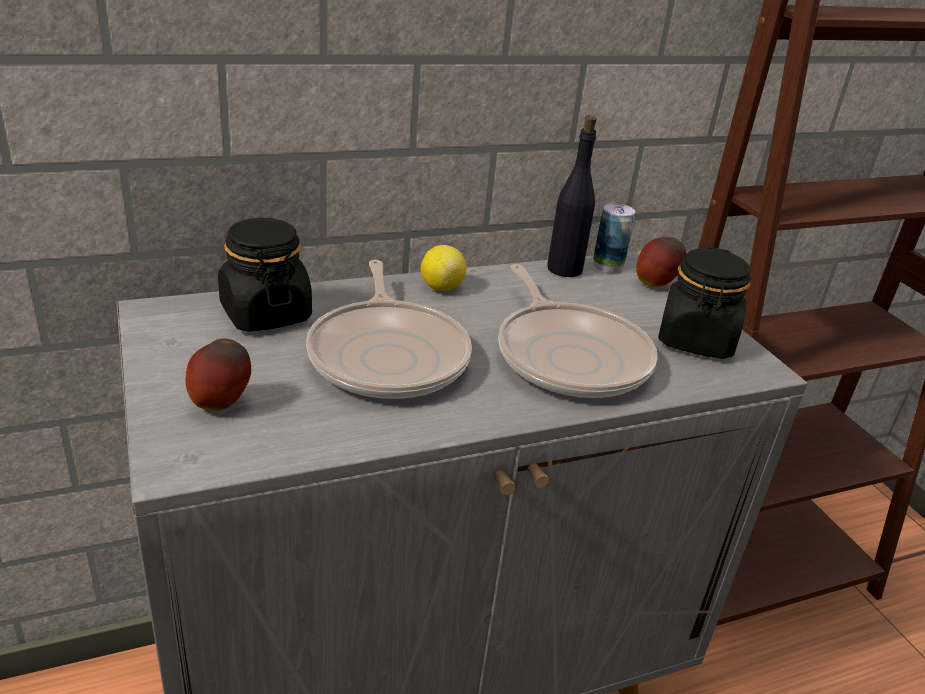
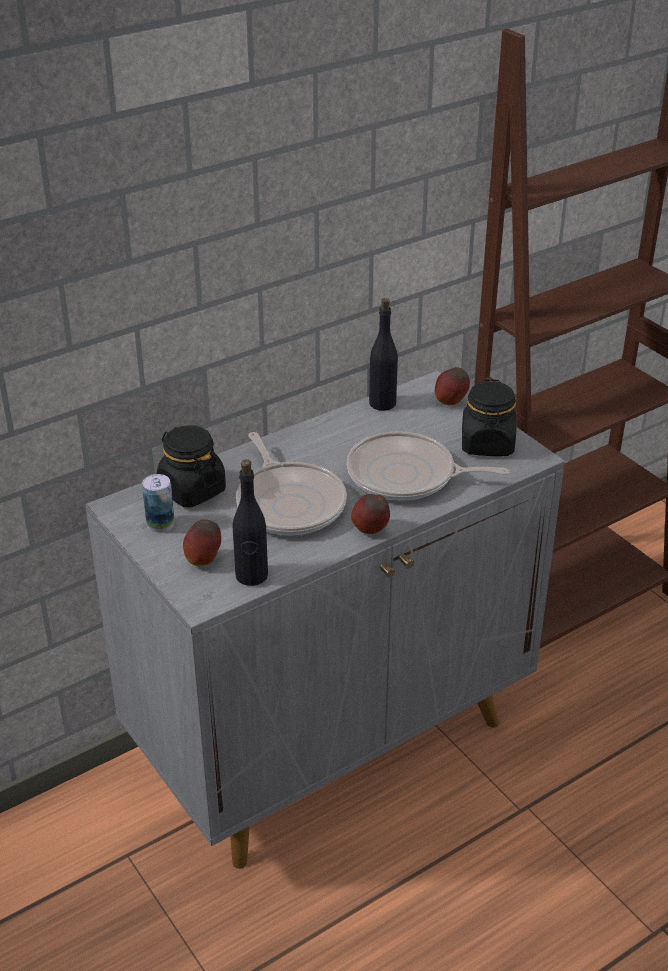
camera: 10 degrees left, 5 degrees up
lemon [421,245,466,291] -> none
frying pan [498,264,658,398] -> frying pan turned 135 degrees clockwise [347,431,509,501]
can [593,203,635,273] -> can moved to [142,474,174,533]
none -> black bottle [233,459,268,586]
none -> apple [351,494,390,534]

